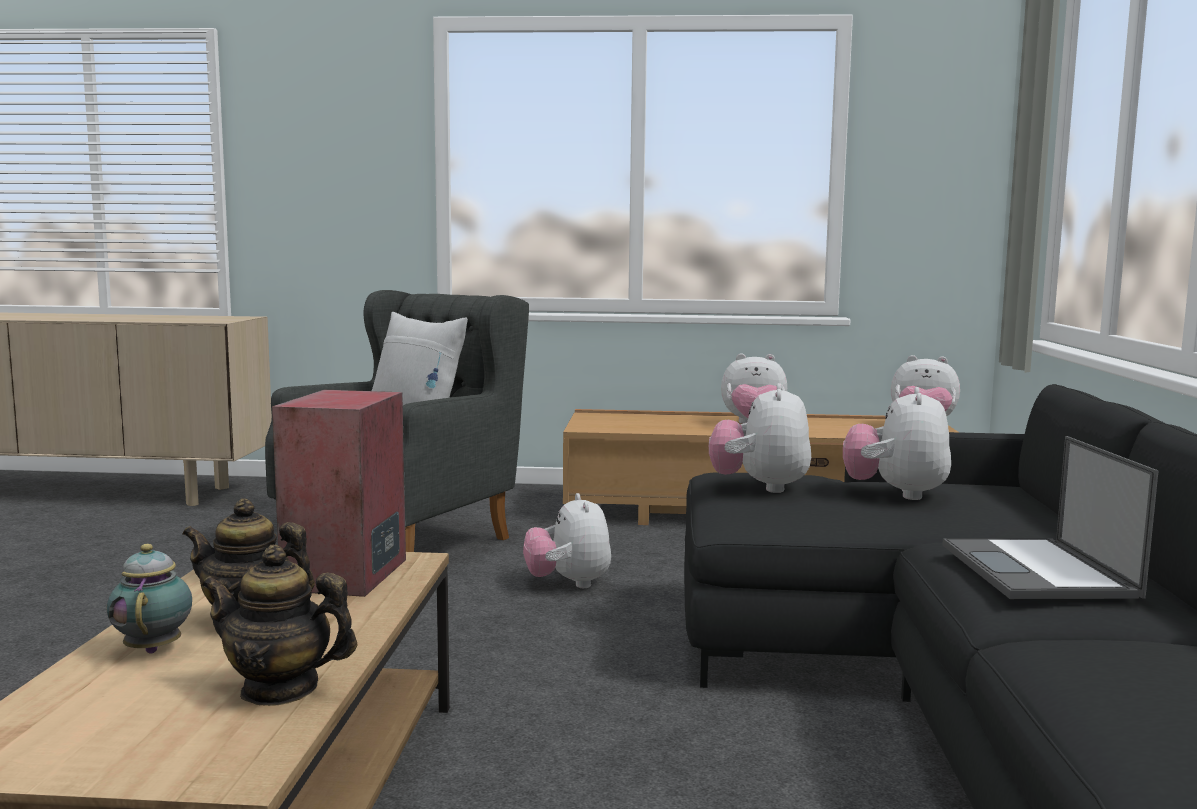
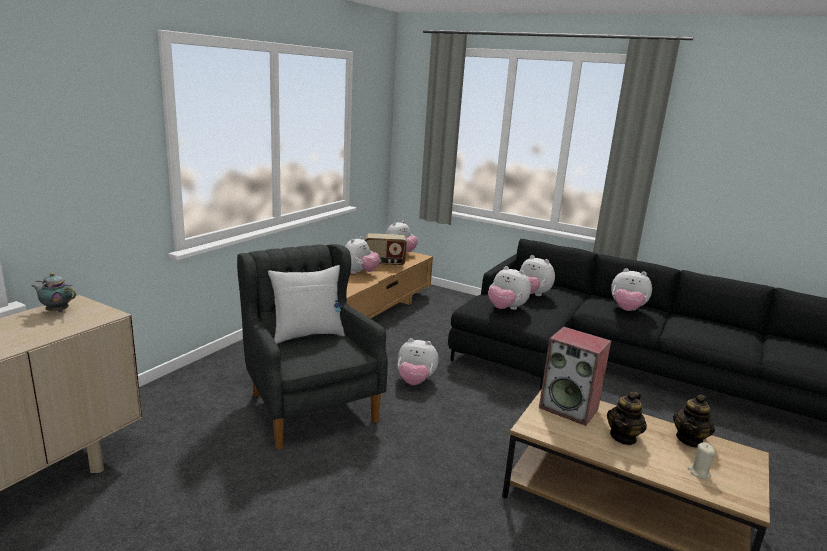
camera: 65 degrees left, 10 degrees up
teapot [107,544,192,654] -> teapot moved to [31,273,76,312]
laptop [942,436,1158,599] -> plush toy [611,268,652,311]
none -> radio [365,233,407,266]
none -> beige candle [688,442,715,479]

